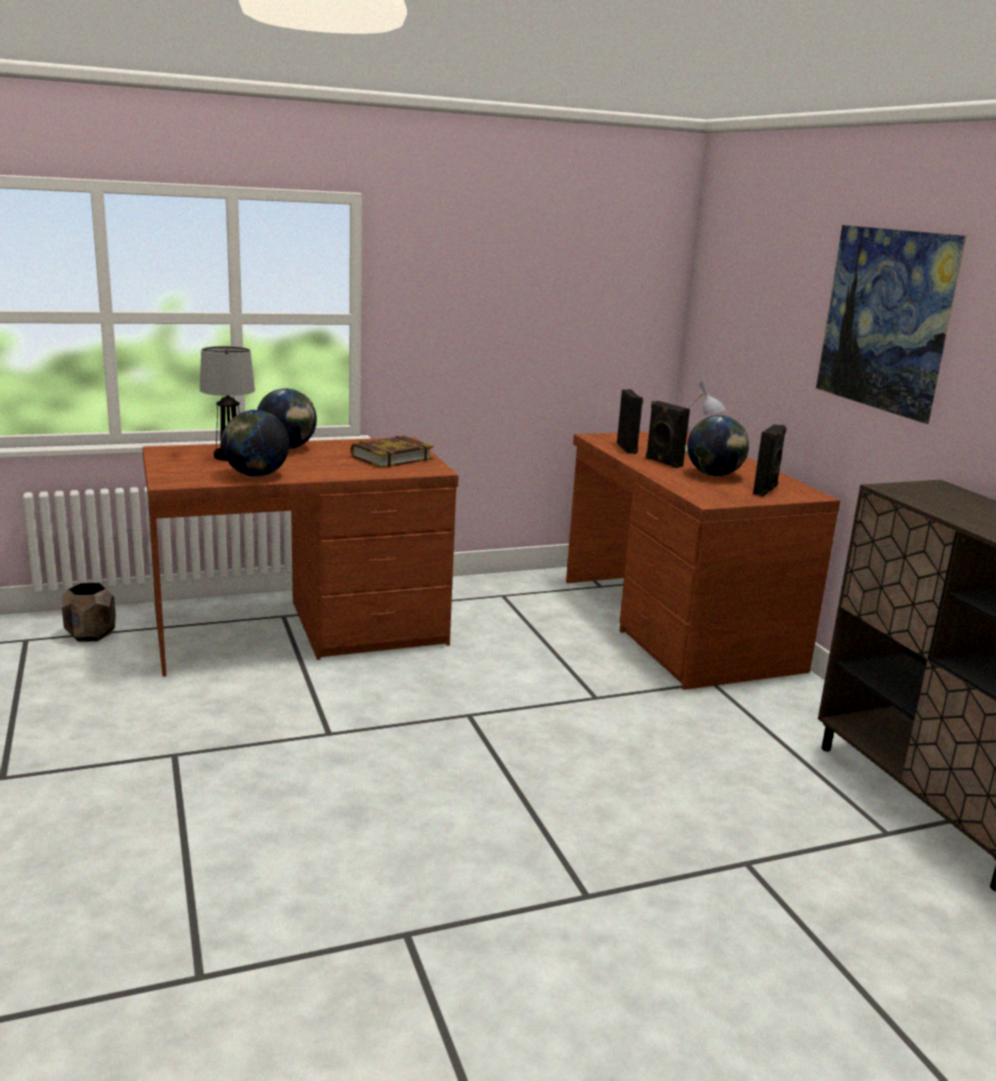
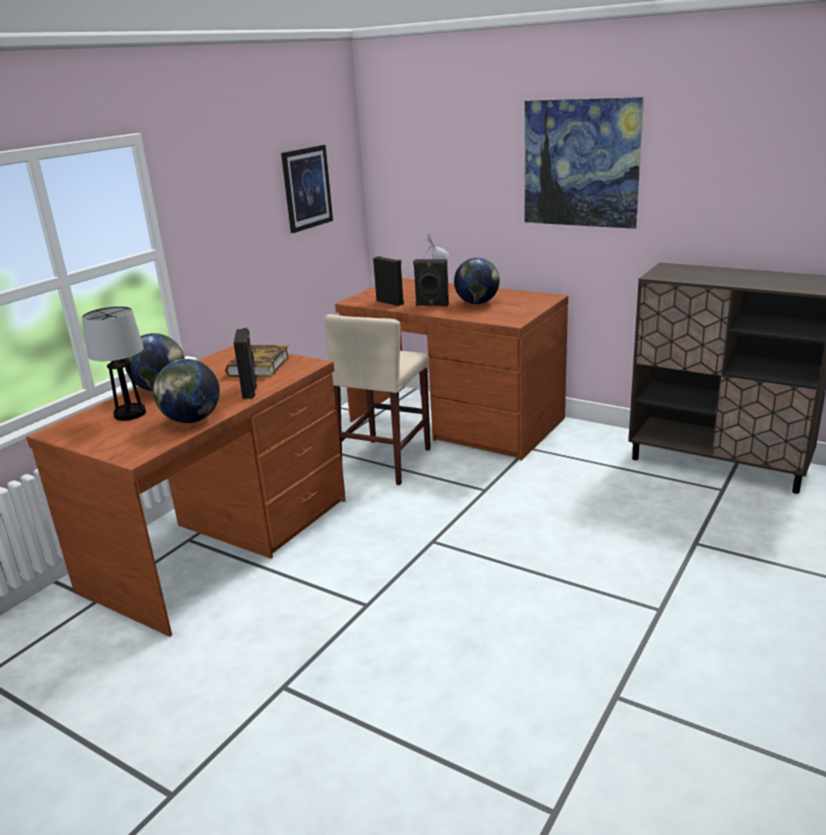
camera: 35 degrees left, 5 degrees up
brown planter [62,583,116,642] -> none
black speaker [753,424,787,497] -> black speaker moved to [234,328,257,399]
none -> picture [281,145,333,233]
none -> beige stool [325,314,431,485]

